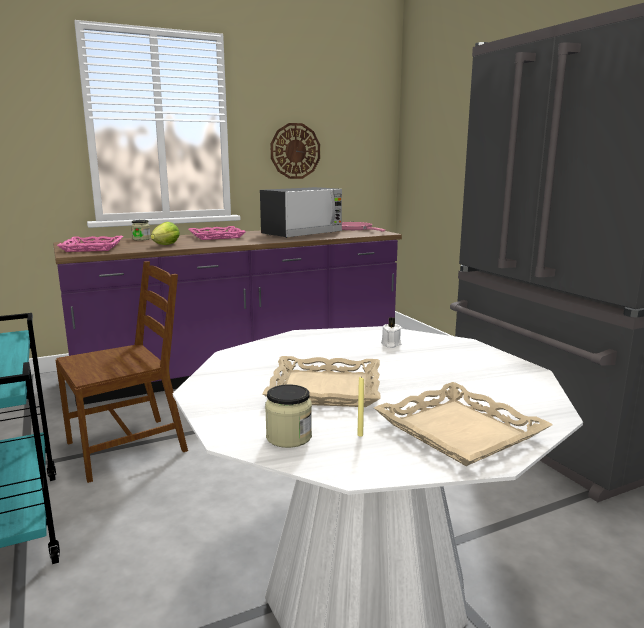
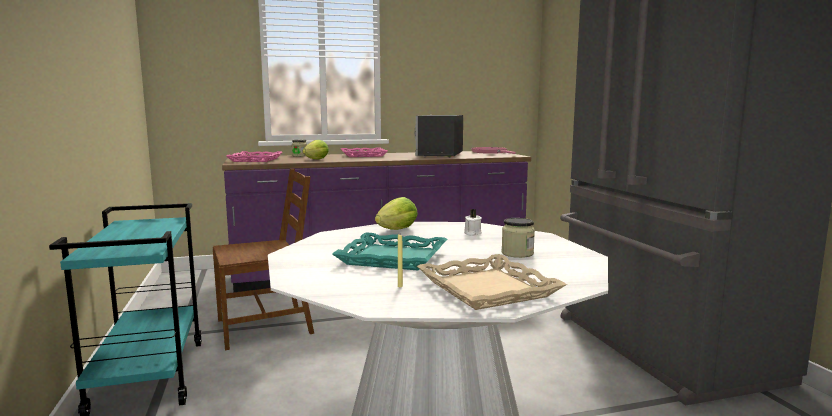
camera: 10 degrees right, 5 degrees down
microwave [260,187,342,238] -> microwave turned 135 degrees clockwise [415,115,463,158]
beige tray [262,356,380,407] -> turquoise tray [332,232,447,271]
jar [265,384,312,448] -> jar moved to [502,218,535,258]
wall clock [270,123,320,179] -> none
none -> lettuce [375,197,418,230]

